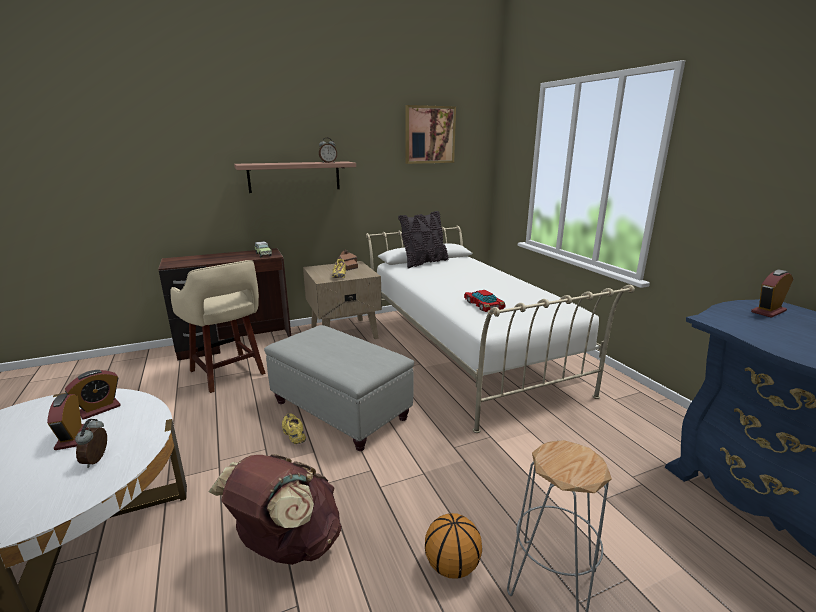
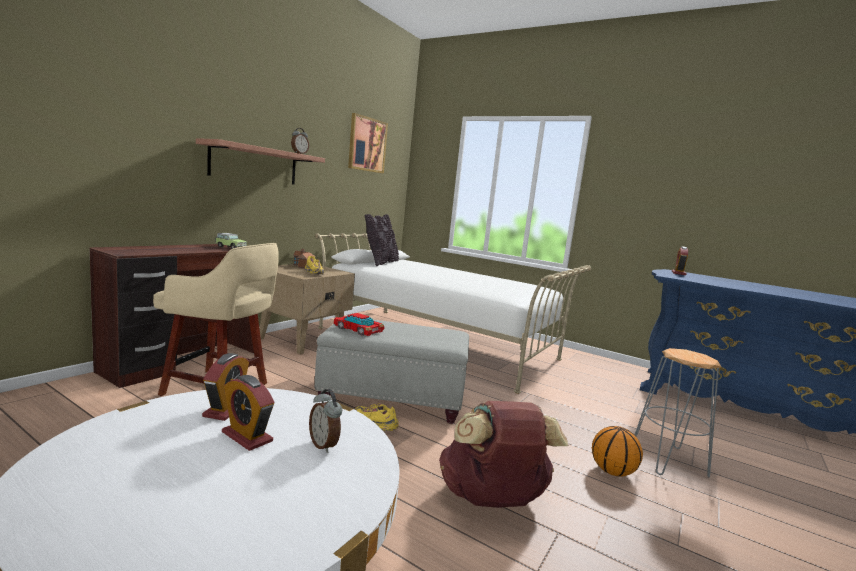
camera: 35 degrees left, 10 degrees down
toy car [464,290,506,312] -> toy car moved to [334,313,385,336]

